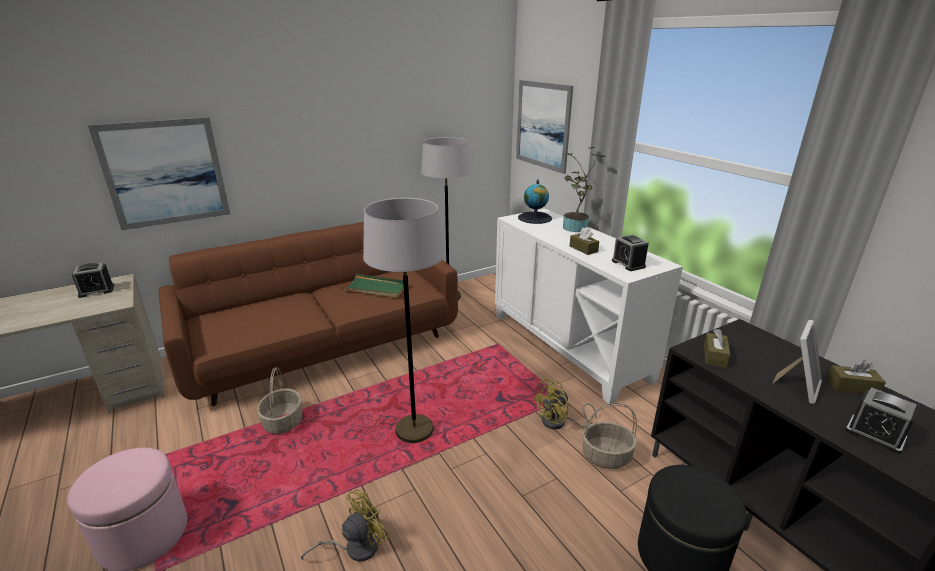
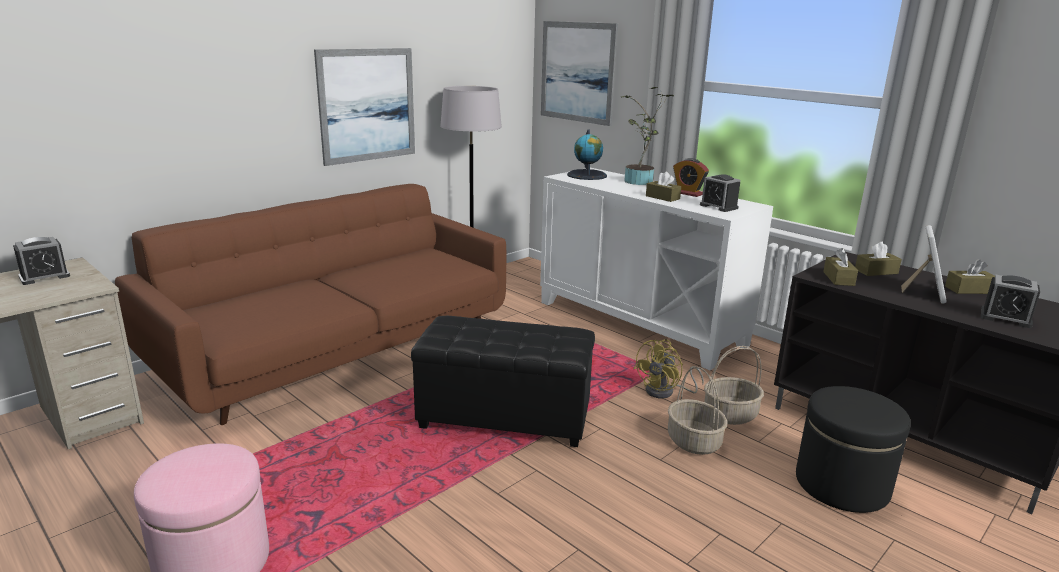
camera: 15 degrees left, 5 degrees down
picture [88,117,230,230] -> picture moved to [314,48,415,166]
basket [257,367,302,434] -> basket moved to [668,367,728,455]
yellow fan [301,490,390,562] -> none
green tray [342,274,404,298] -> none
grey floor lamp [363,198,444,443] -> black ottoman [411,316,595,447]
none -> alarm clock [673,158,709,197]
none -> brown tissue box [855,242,902,276]

